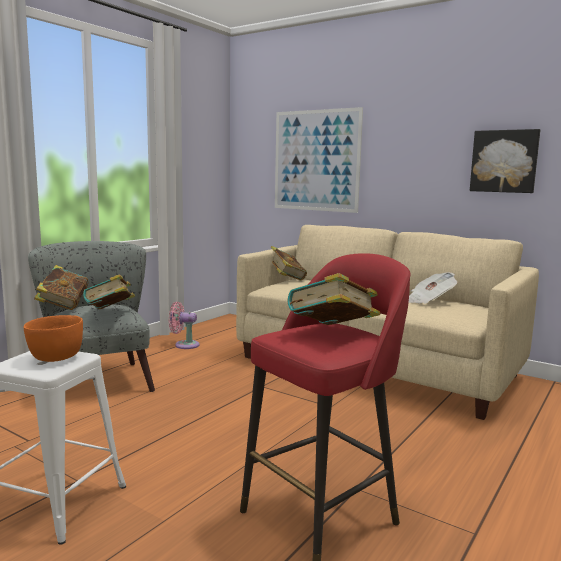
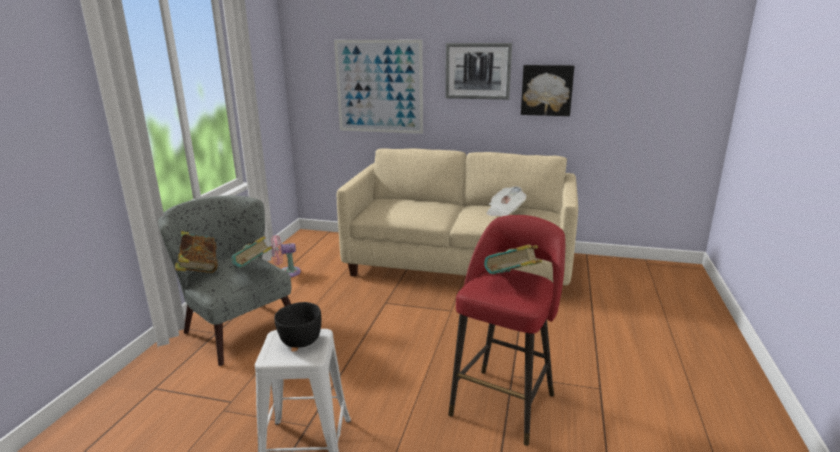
camera: 20 degrees left, 10 degrees up
orange bowl [24,315,83,362] -> black bowl [274,302,321,347]
book [271,246,307,281] -> none
none -> picture [445,43,512,100]

